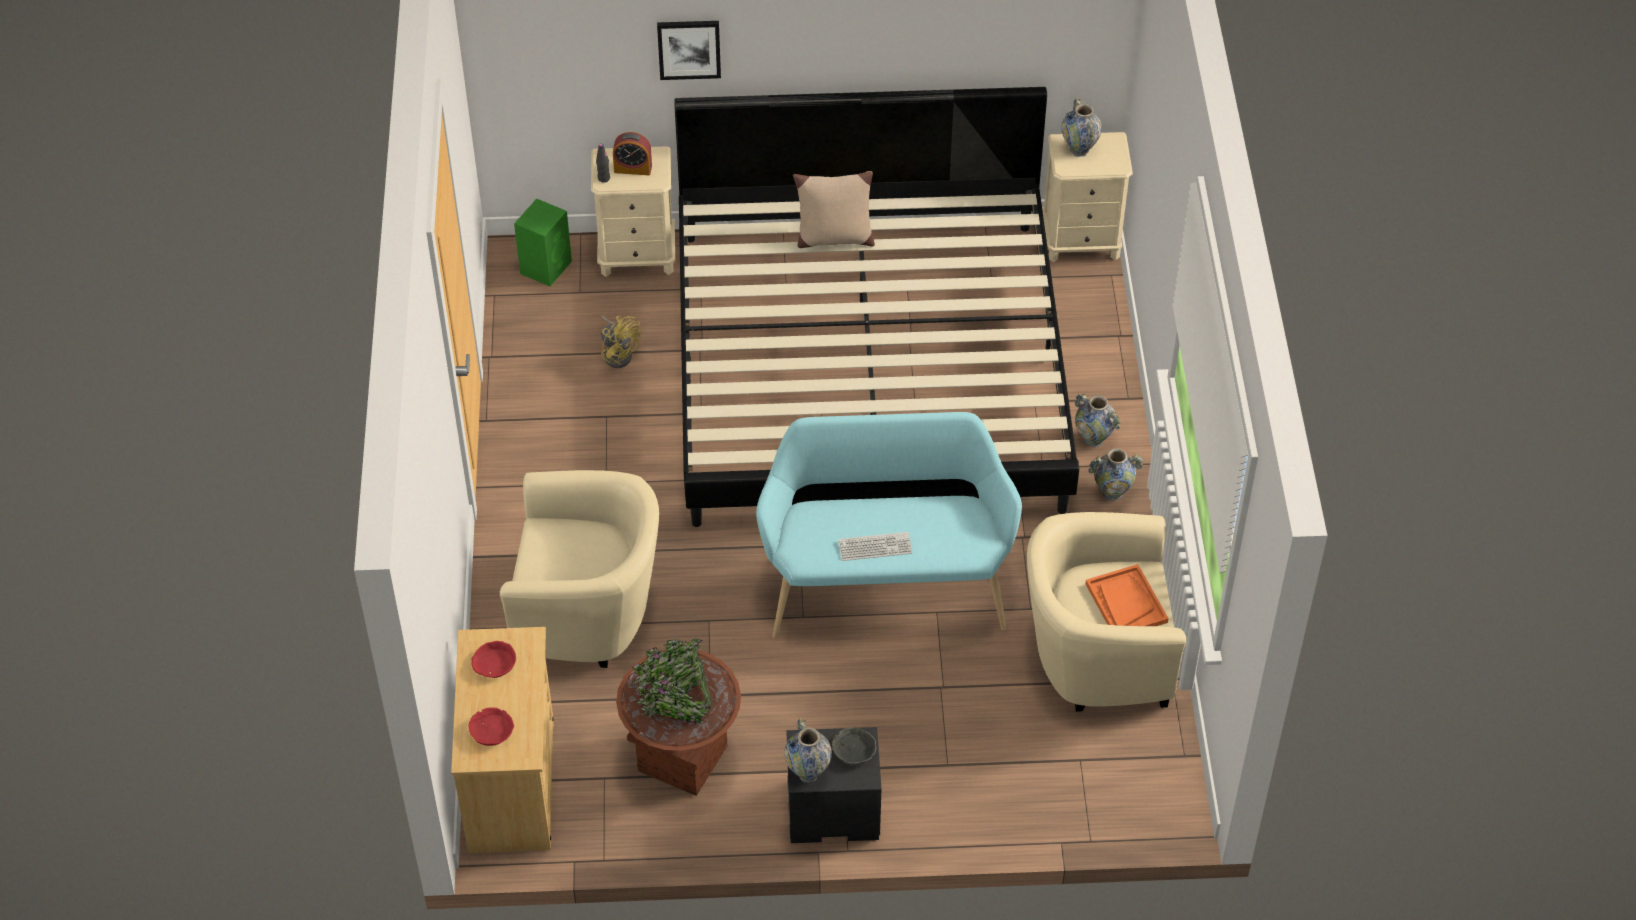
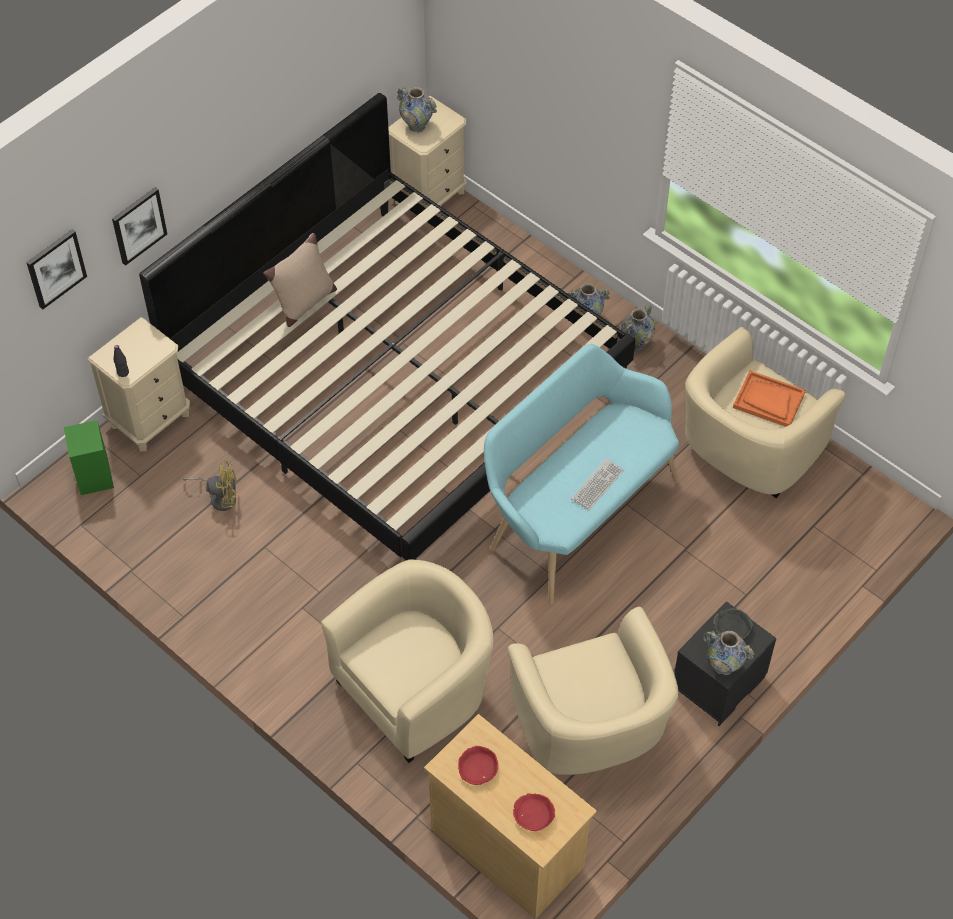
camera: 45 degrees left, 5 degrees up
alarm clock [613,132,652,175] -> none
brown planter [616,638,741,796] -> beige armchair [508,607,678,775]
none -> picture [26,229,87,309]

